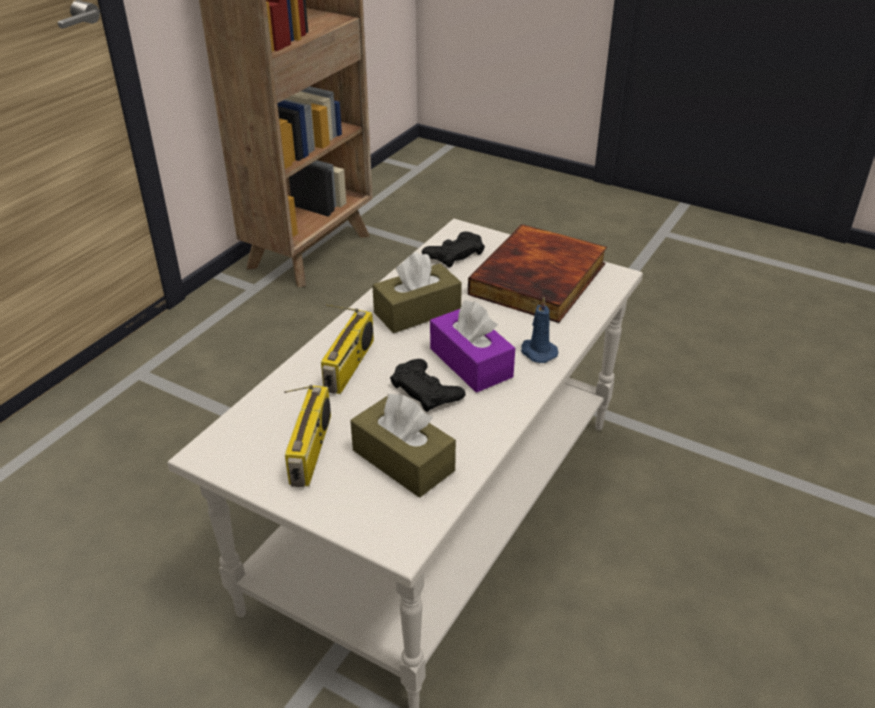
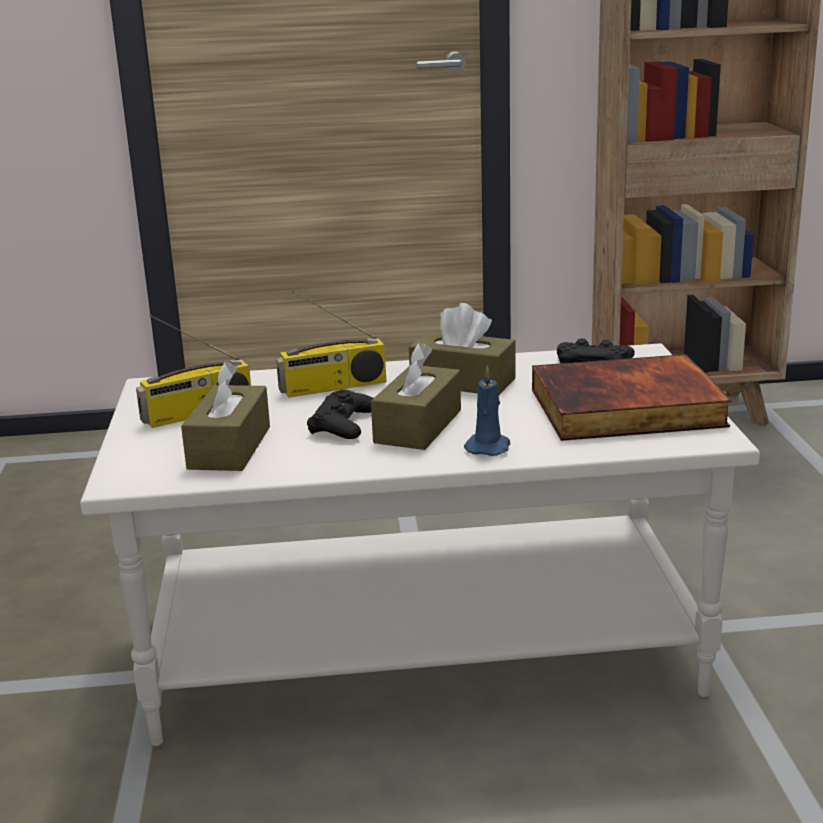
camera: 55 degrees right, 15 degrees down
purple tissue box [430,300,515,393] -> brown tissue box [371,343,461,450]

